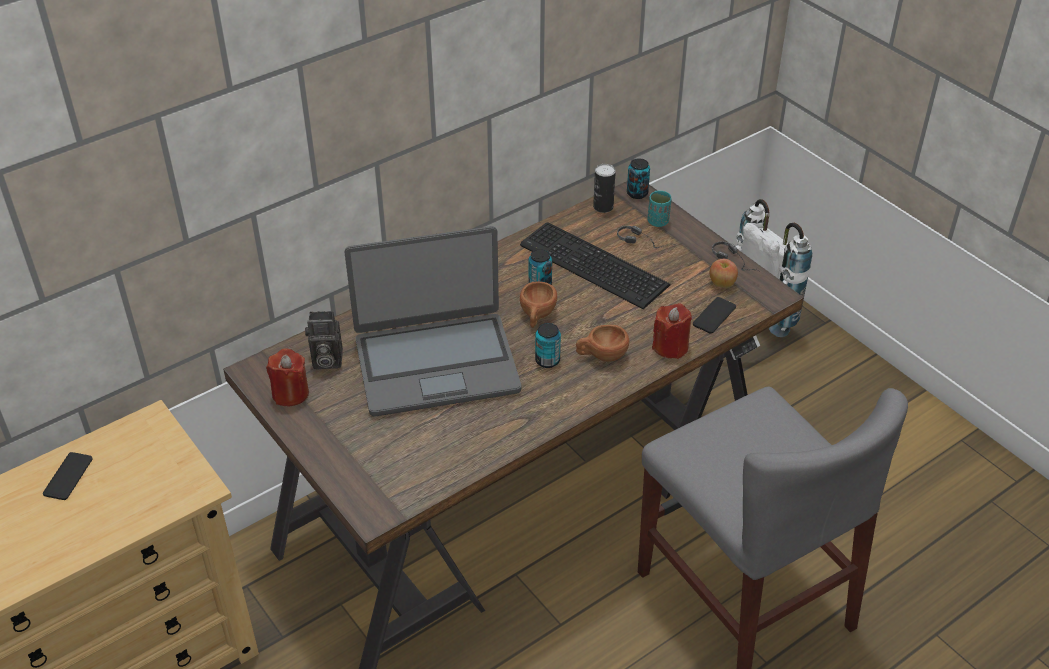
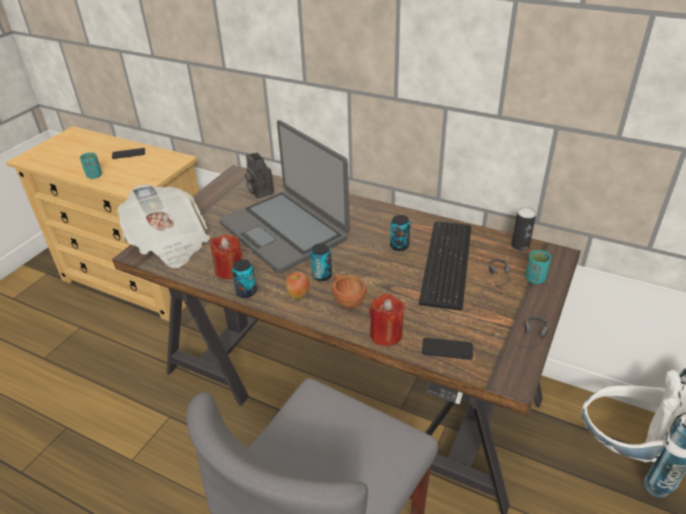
camera: 65 degrees right, 5 degrees down
red candle [266,348,309,406] -> red candle moved to [210,234,242,279]
brown cup [520,281,557,328] -> none
can [627,158,650,199] -> can moved to [232,259,257,298]
apple [710,259,738,288] -> apple moved to [285,272,310,299]
none -> turquoise cup [80,152,102,179]
none -> newspaper [117,184,210,268]

